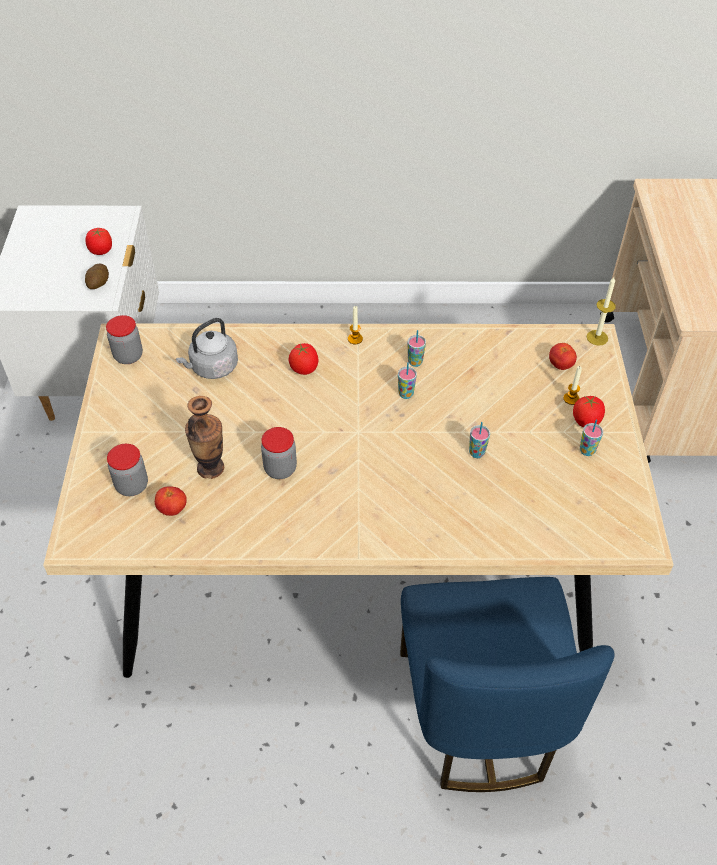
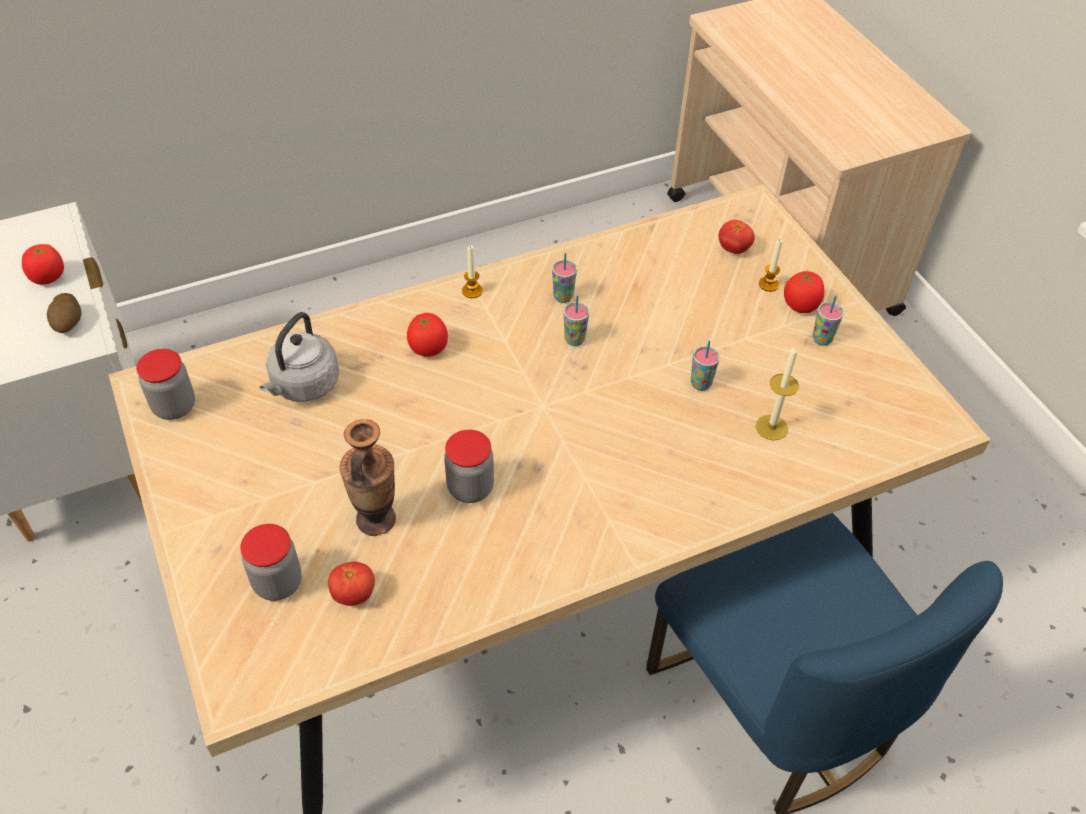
camera: 25 degrees left, 0 degrees up
candle [587,277,616,346] -> candle moved to [756,345,799,441]

